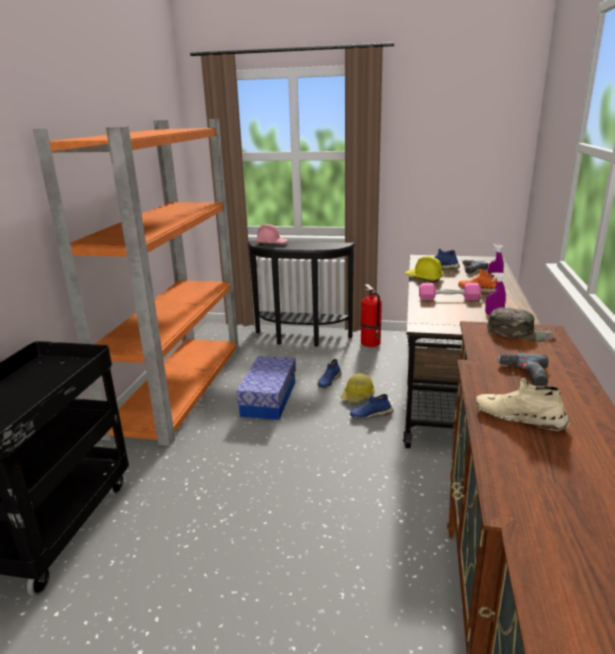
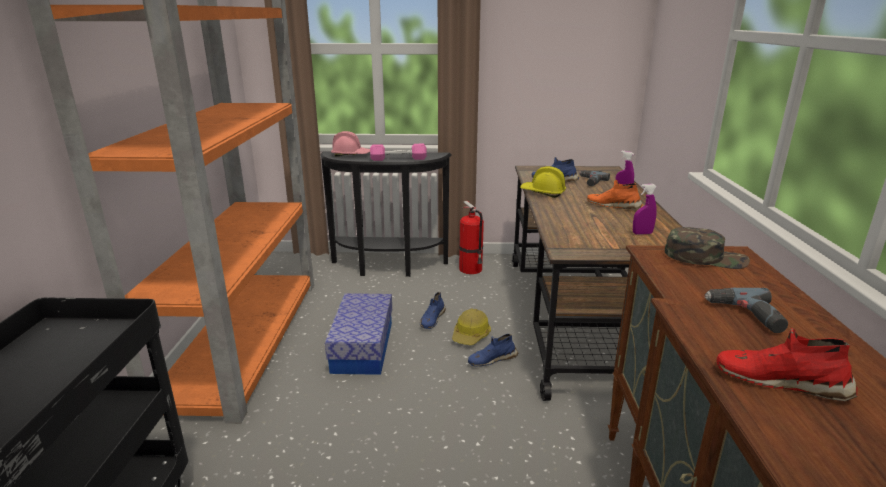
camera: 10 degrees left, 0 degrees up
pink dumbbell [419,283,481,300] -> pink dumbbell moved to [370,144,427,161]
beige shoe [476,378,570,432] -> red shoe [716,328,857,401]

